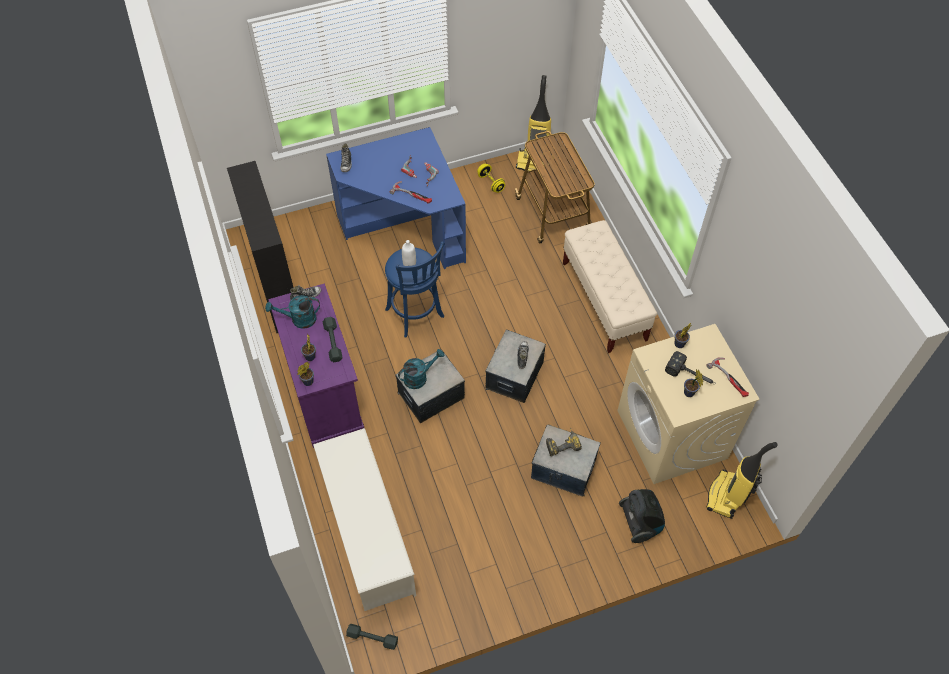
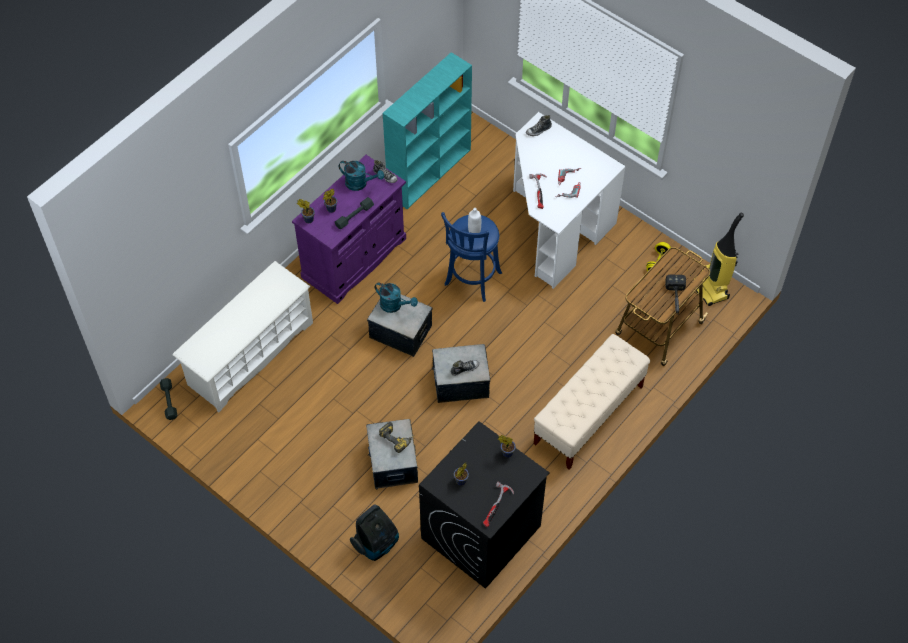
camera: 60 degrees right, 0 degrees up
black bookcase [227,161,294,333] -> turquoise bookcase [383,52,472,209]
turquoise watering can [265,295,320,329] -> turquoise watering can turned 150 degrees clockwise [339,161,384,191]
blue desk [326,127,466,269] -> white desk [513,112,626,289]
beige washing machine [617,324,760,484] -> black washing machine [419,421,550,589]
hammer [665,351,714,384] -> hammer moved to [665,274,686,315]
vacuum cleaner [706,442,778,519] -> none

